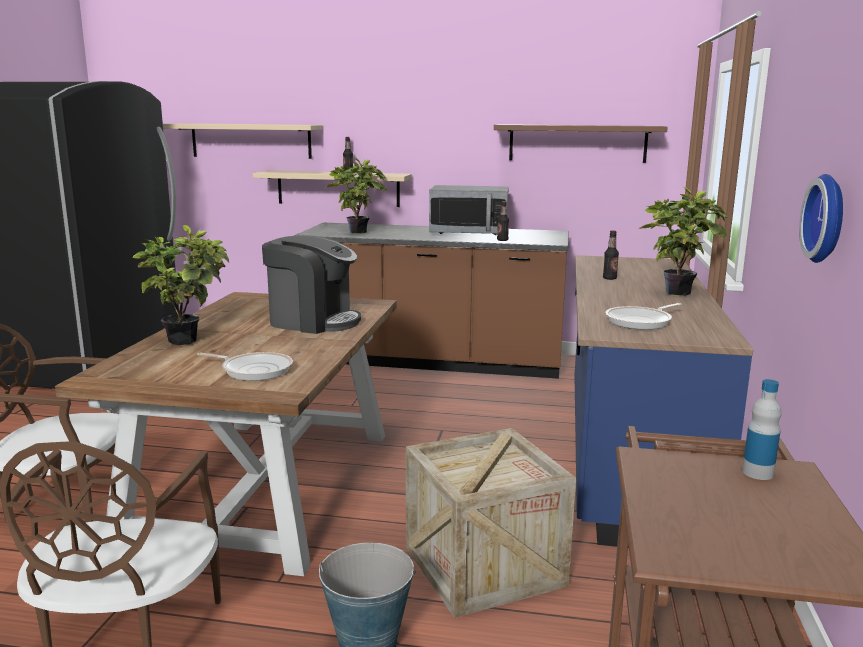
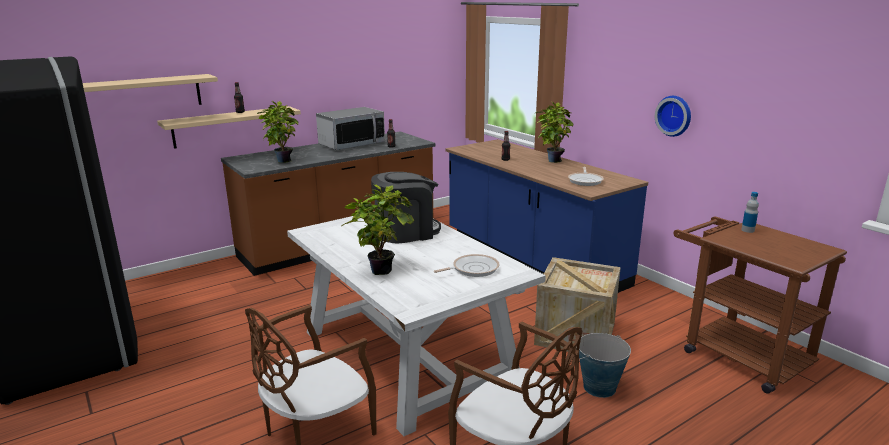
camera: 45 degrees left, 5 degrees up
brown dining table [55,292,397,576] -> white dining table [287,211,546,436]
brown shelf [494,124,668,163] -> none

